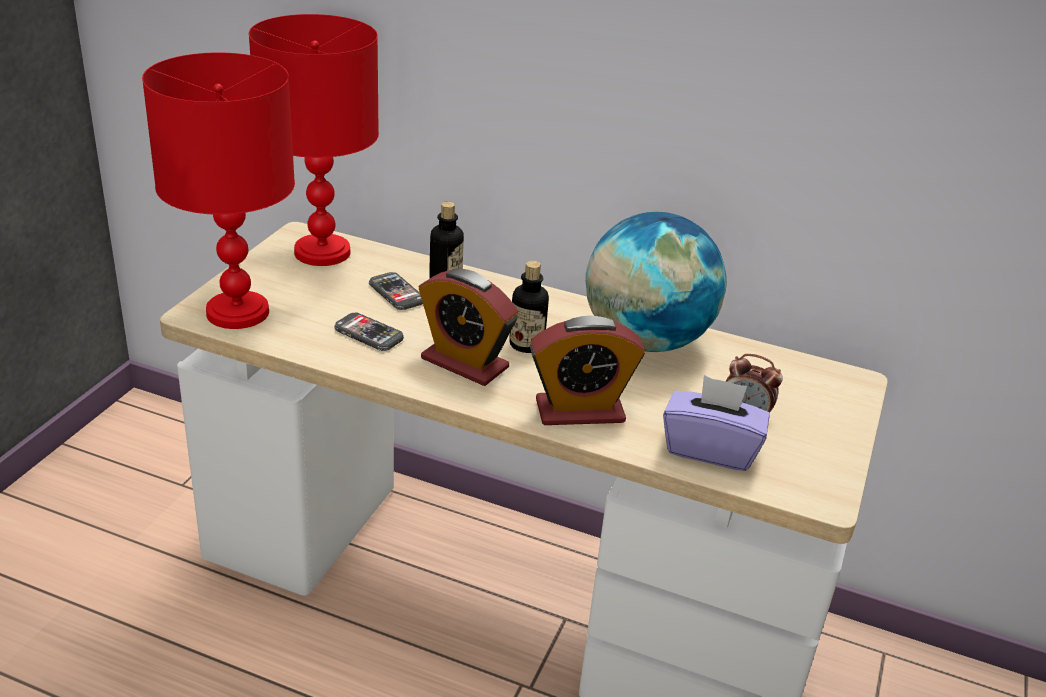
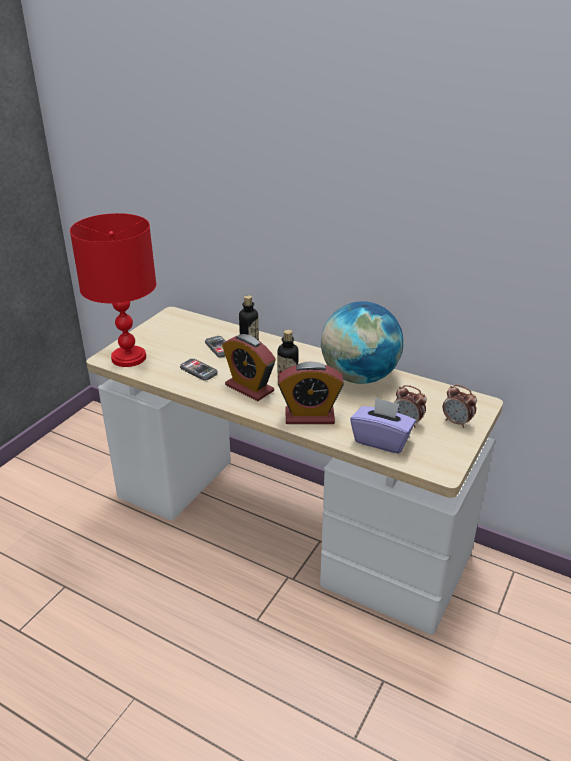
camera: 10 degrees right, 0 degrees up
red table lamp [249,14,379,266] -> none
none -> alarm clock [443,385,477,428]

